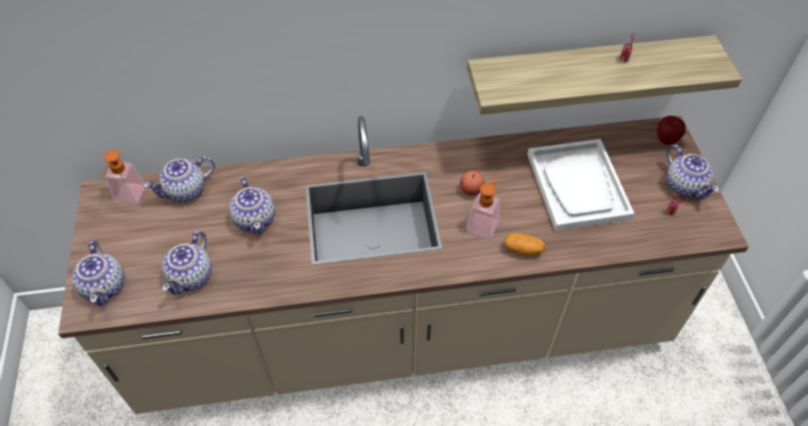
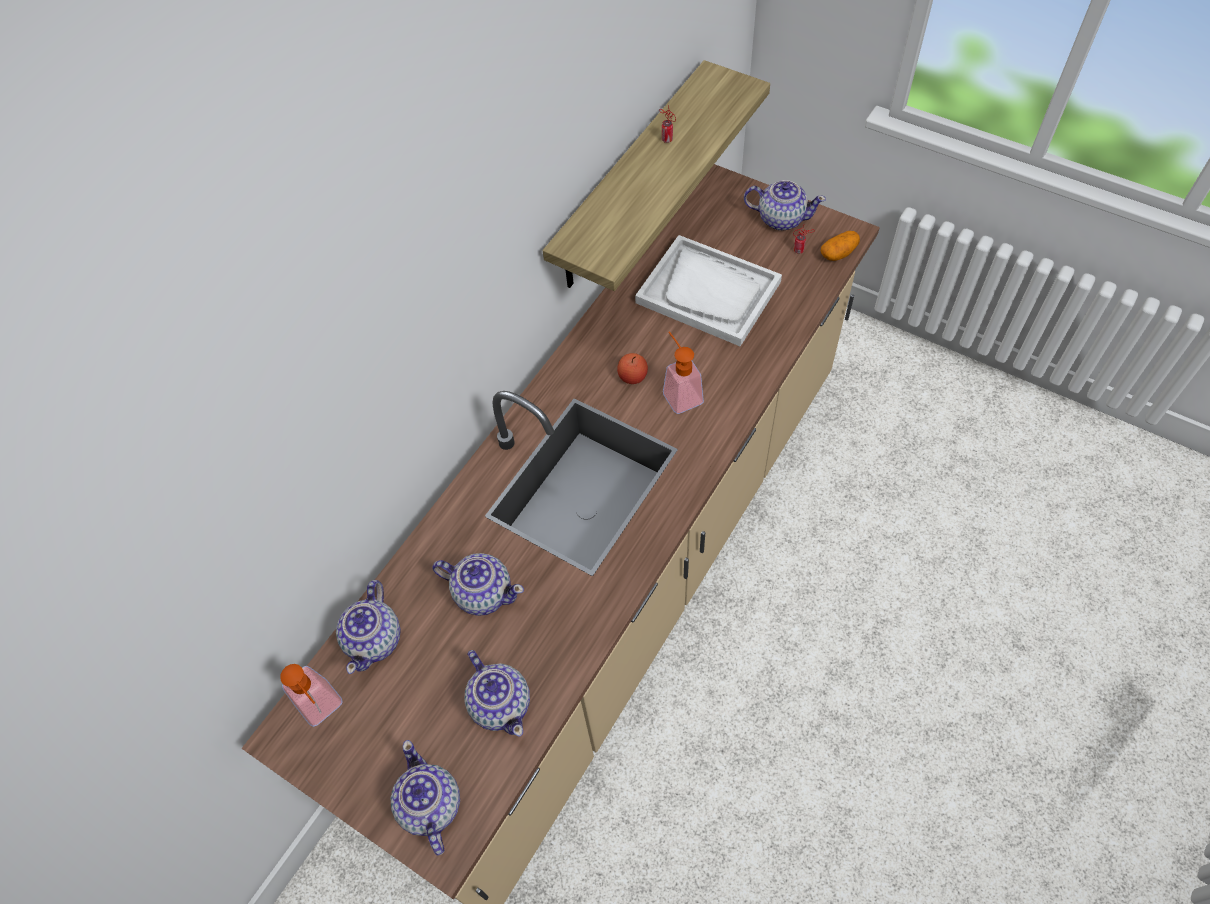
camera: 45 degrees left, 5 degrees up
teapot [72,241,125,306] -> teapot turned 135 degrees counterclockwise [391,740,460,855]
potato [505,233,546,256] -> potato moved to [821,231,860,261]
apple [657,116,685,145] -> none

